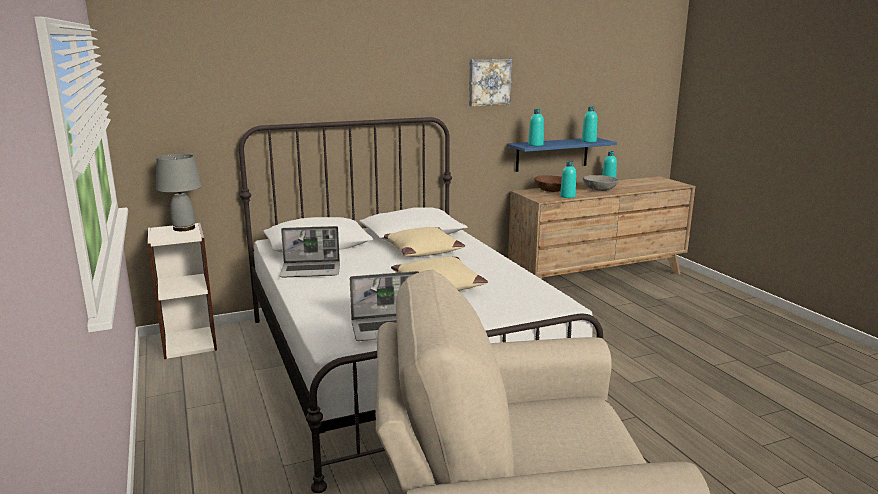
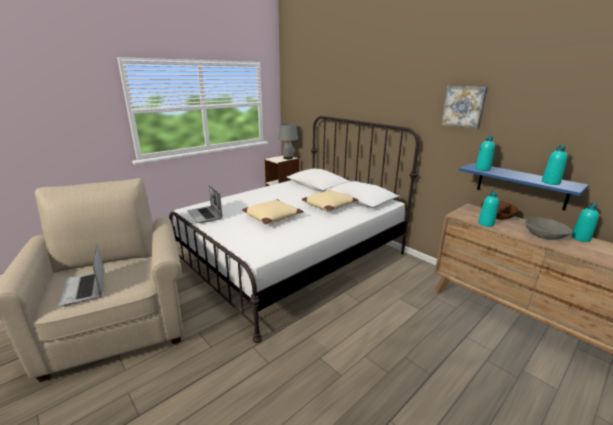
camera: 70 degrees right, 5 degrees up
laptop [280,226,340,278] -> laptop moved to [58,244,105,306]

